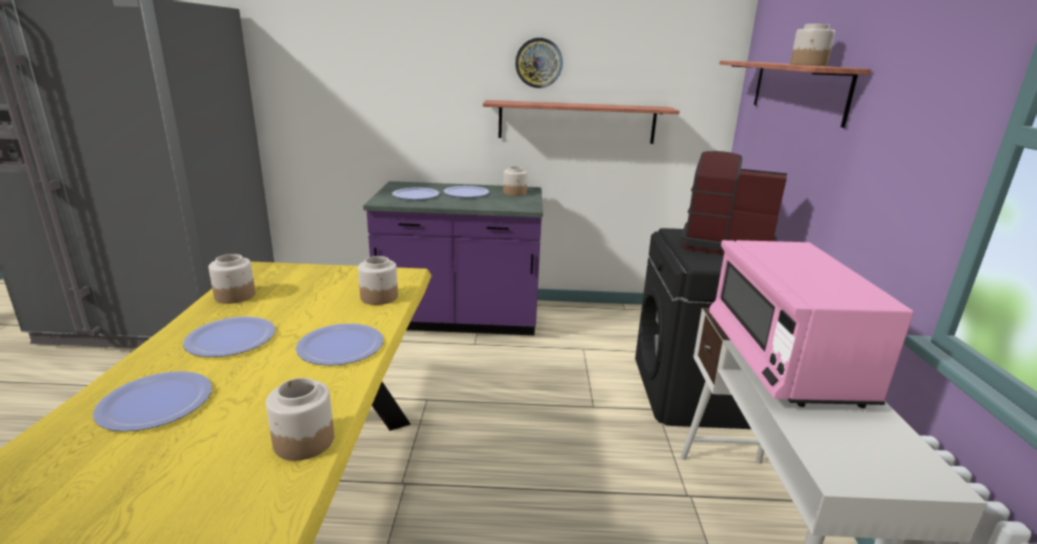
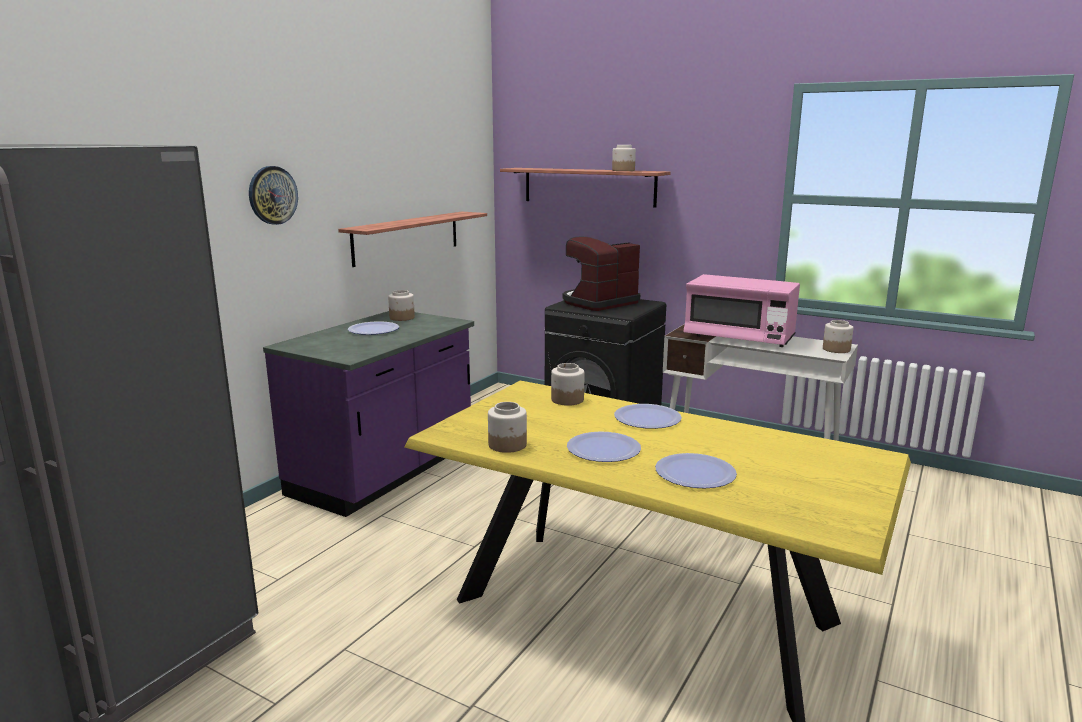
camera: 60 degrees left, 5 degrees down
jar [266,378,334,461] -> jar moved to [823,320,853,353]
plate [392,188,440,200] -> none
wall clock [515,38,563,88] -> wall clock moved to [249,166,298,225]

